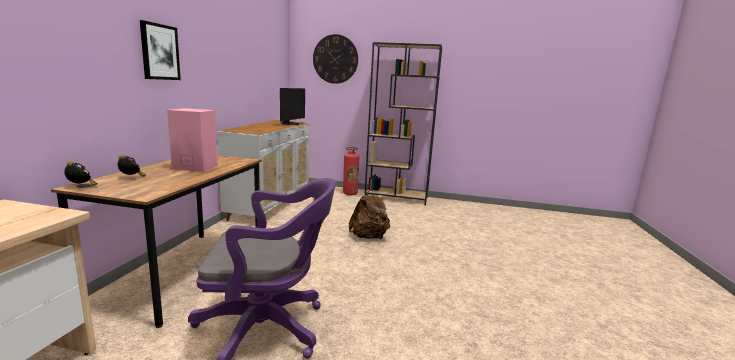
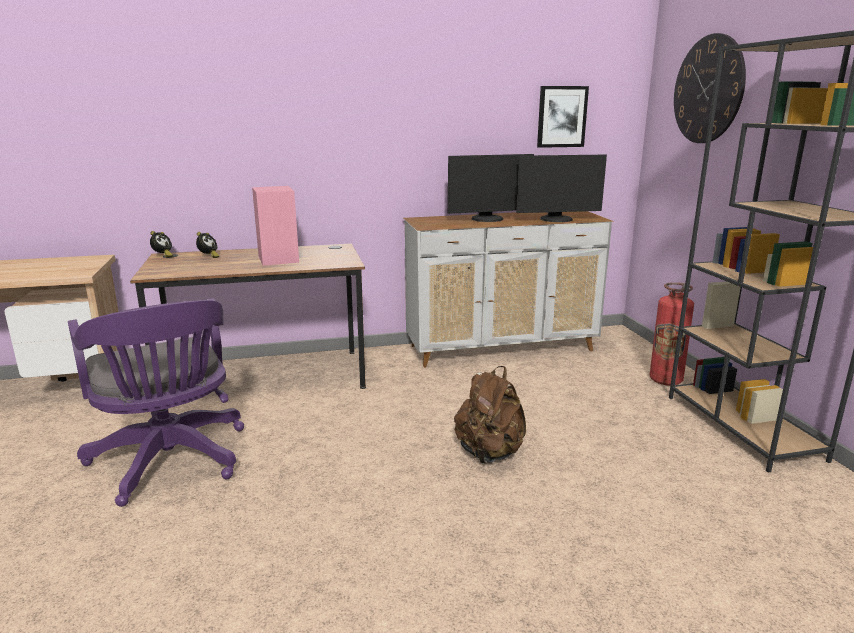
camera: 65 degrees right, 5 degrees up
picture [140,20,181,80] -> picture moved to [537,86,589,148]
none -> monitor [448,154,534,222]

